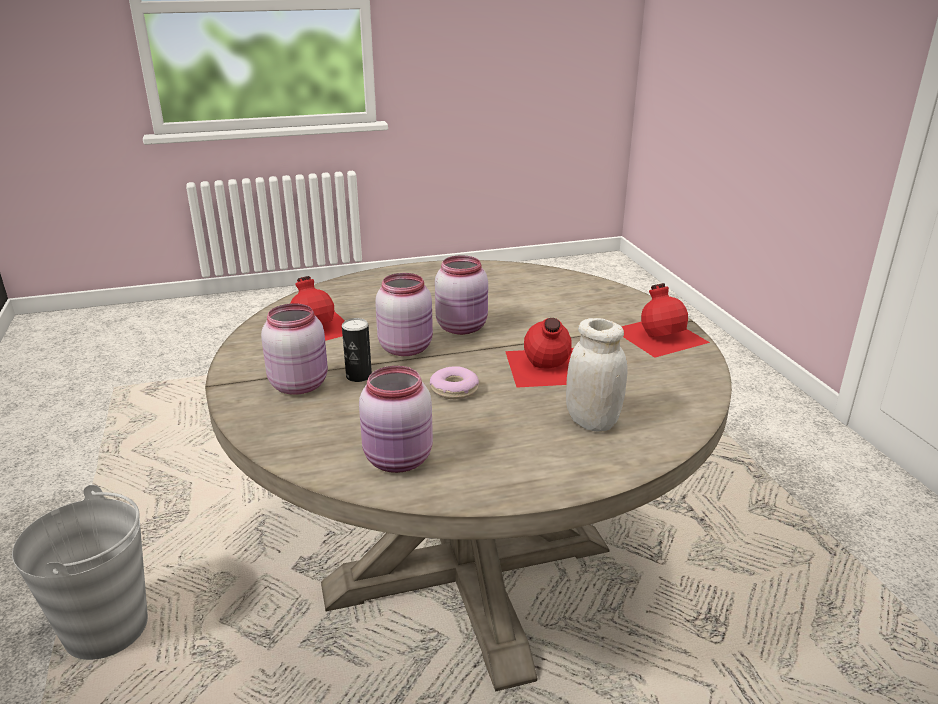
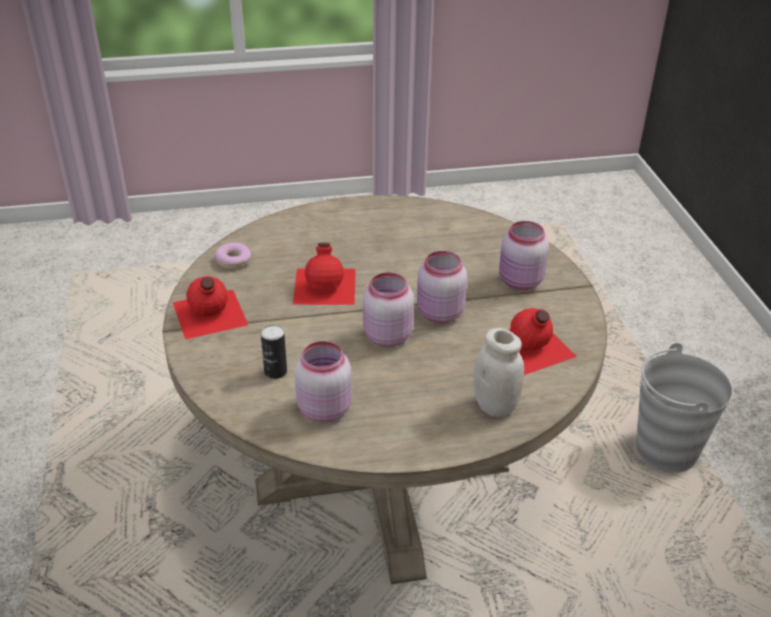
camera: 175 degrees left, 10 degrees up
can [342,318,372,382] -> can moved to [261,325,287,379]
pink jar [359,366,433,473] -> pink jar moved to [295,341,351,422]
donut [430,366,479,399] -> donut moved to [215,243,251,269]
white jar [566,318,628,432] -> white jar moved to [474,328,524,417]

